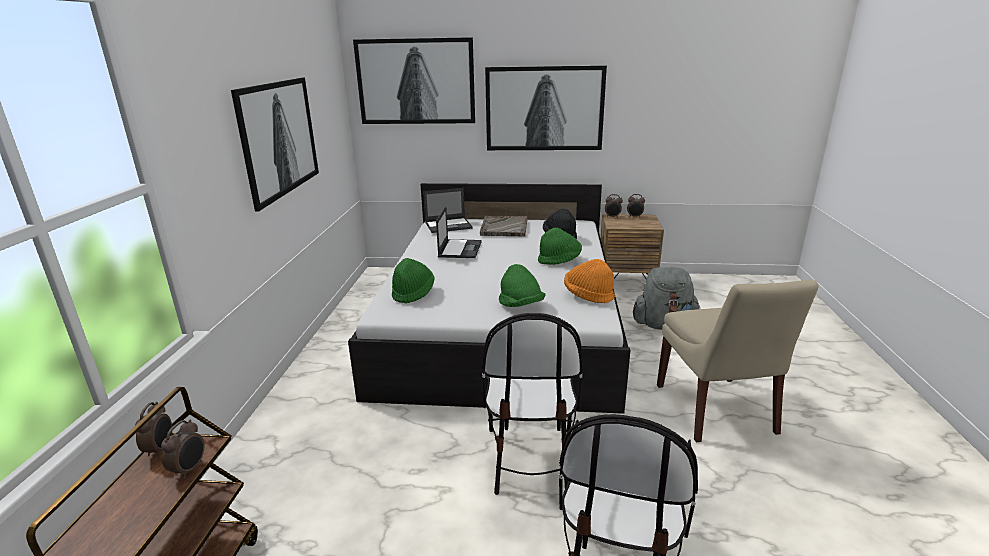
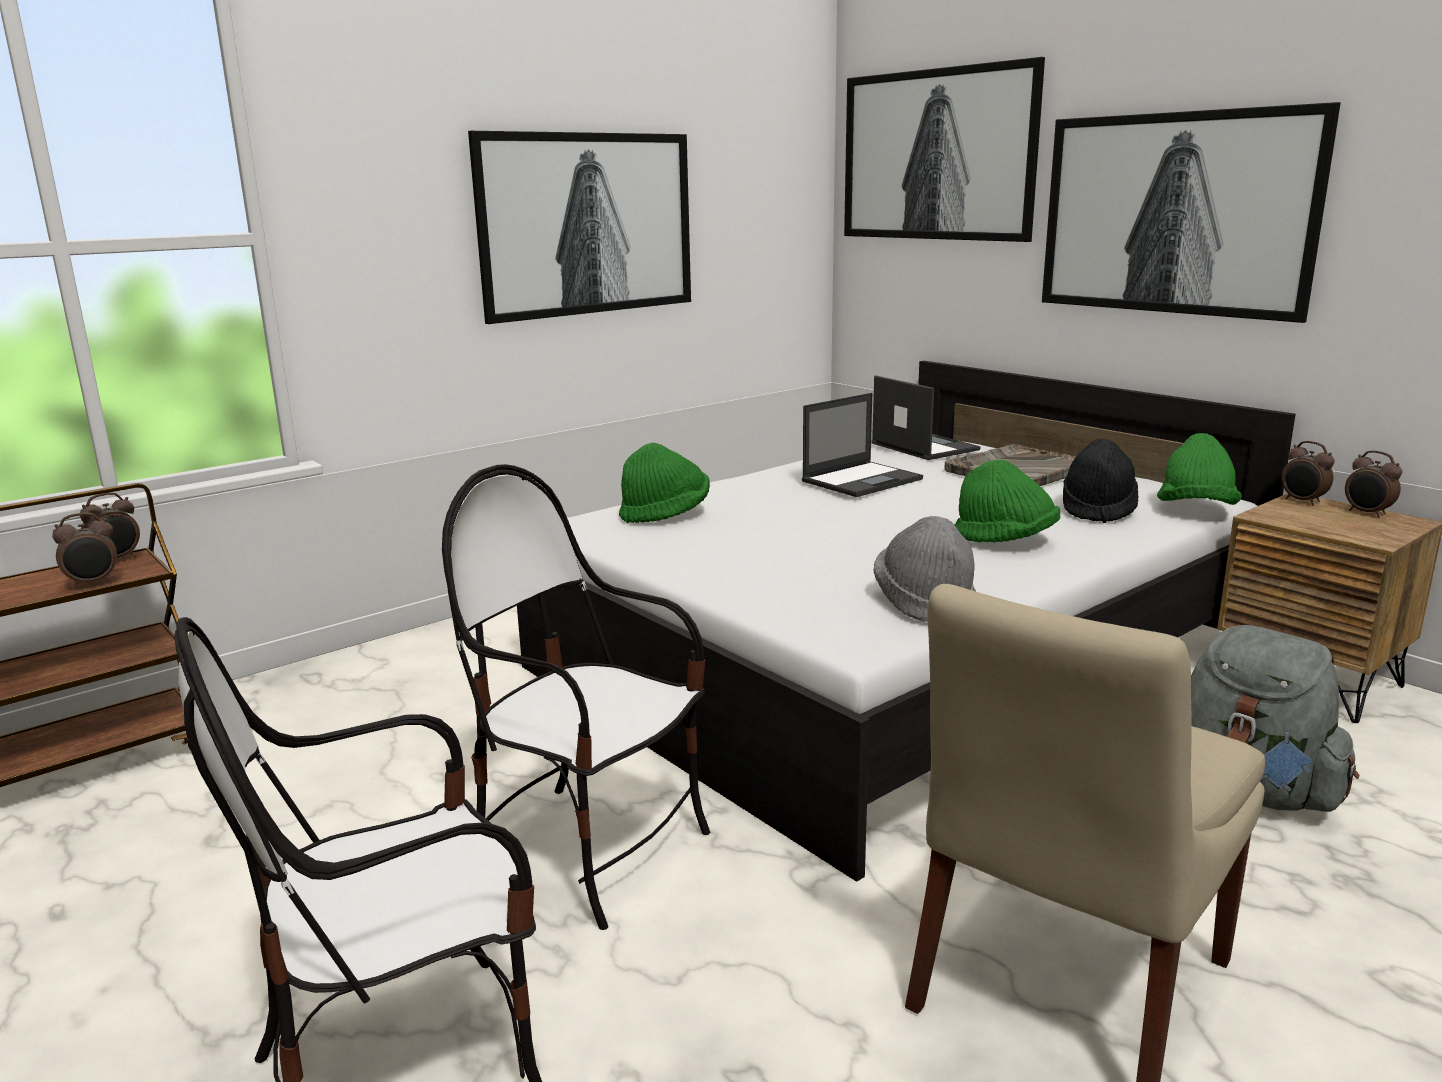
camera: 45 degrees right, 5 degrees down
laptop [423,188,473,233] -> laptop turned 150 degrees counterclockwise [871,375,981,460]
chair [482,313,583,495] -> chair turned 75 degrees clockwise [442,464,711,930]
green hat [499,264,545,307] -> green hat moved to [1157,433,1242,505]
orange hat [564,259,615,303] -> grey hat [874,516,976,622]

